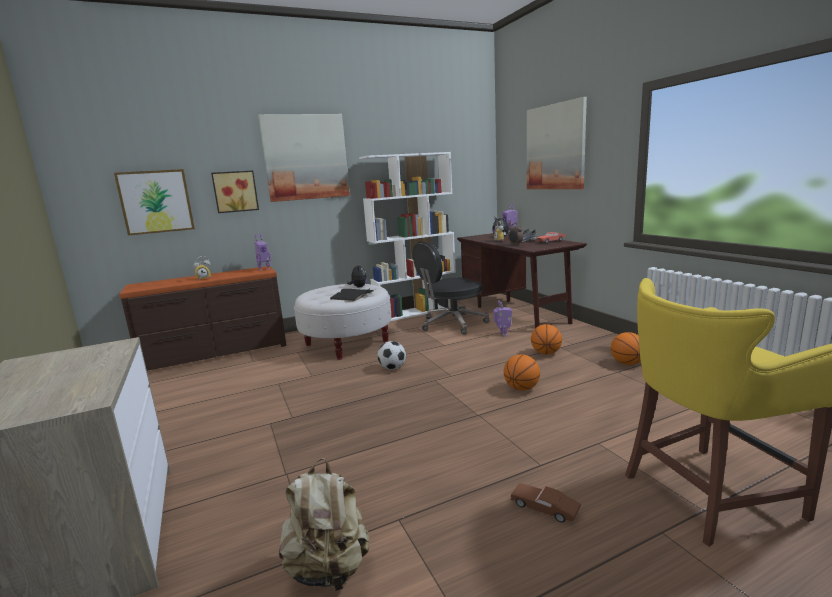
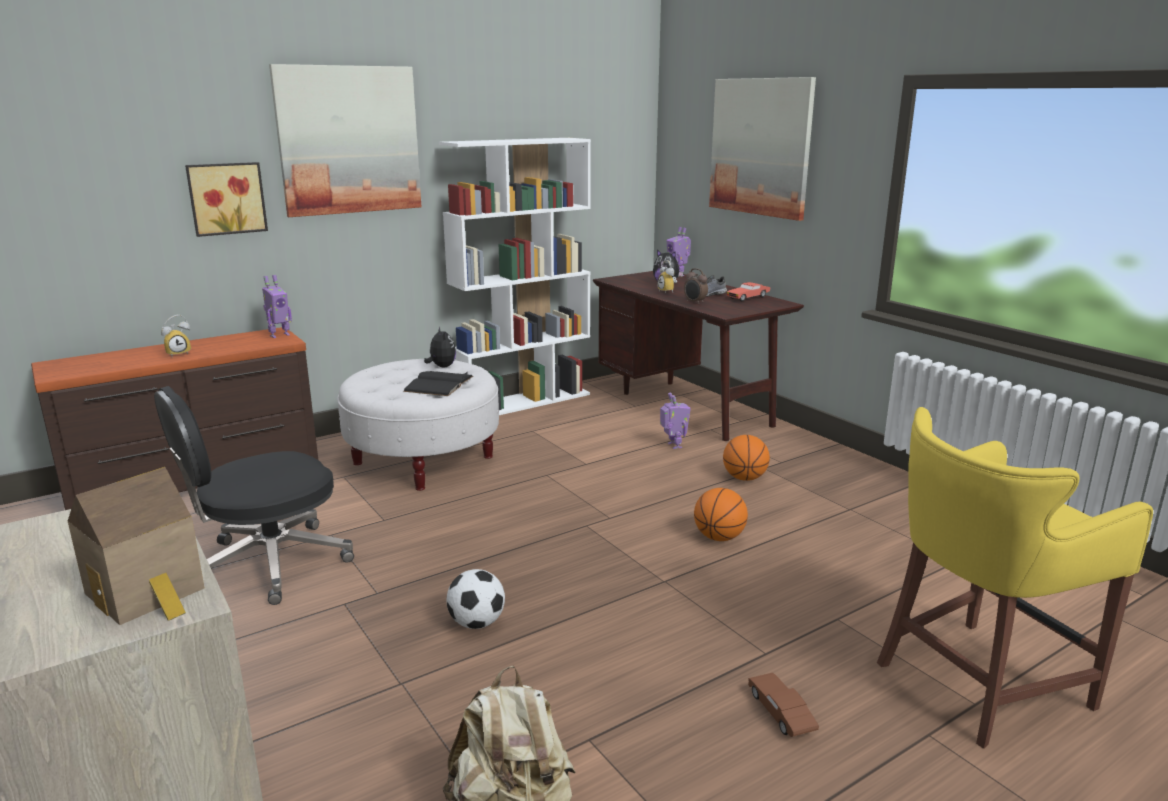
camera: 10 degrees left, 5 degrees up
picture [114,169,195,235] -> none
football [377,341,406,370] -> football moved to [446,569,505,629]
black office chair [413,241,489,335] -> black office chair moved to [154,386,354,605]
brown toy car [511,483,581,523] -> brown toy car turned 45 degrees clockwise [748,673,819,737]
basketball [611,332,641,365] -> none
none -> toy house [68,467,204,625]

